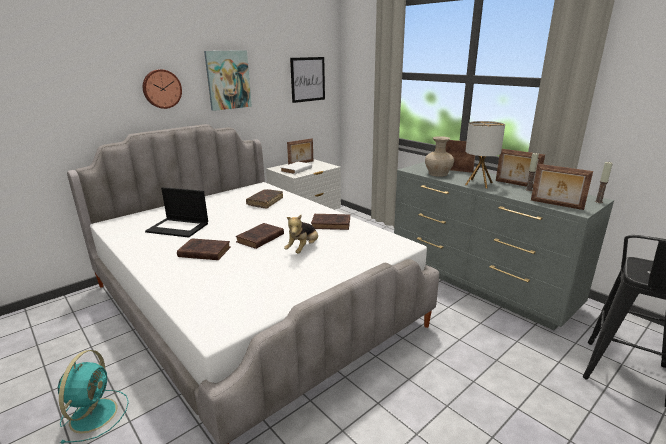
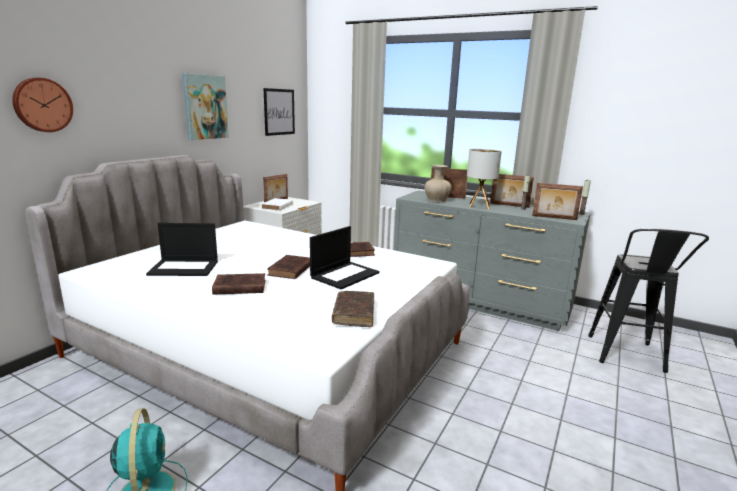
camera: 20 degrees left, 5 degrees down
wall clock [143,69,182,109] -> wall clock moved to [12,78,73,132]
brown book [246,189,283,209] -> brown book moved to [332,291,374,327]
plush toy [284,215,318,254] -> laptop [310,226,379,289]

